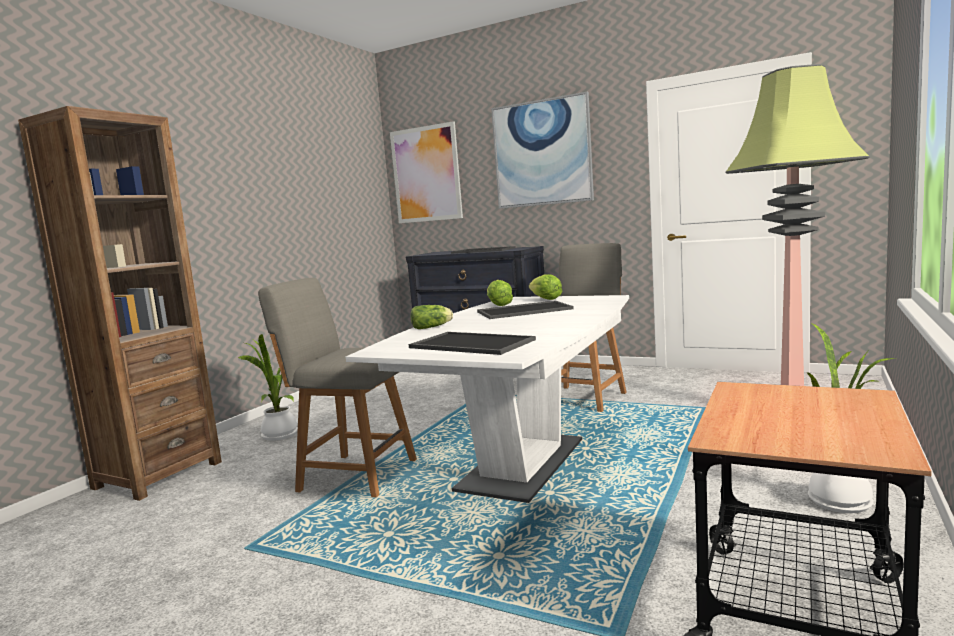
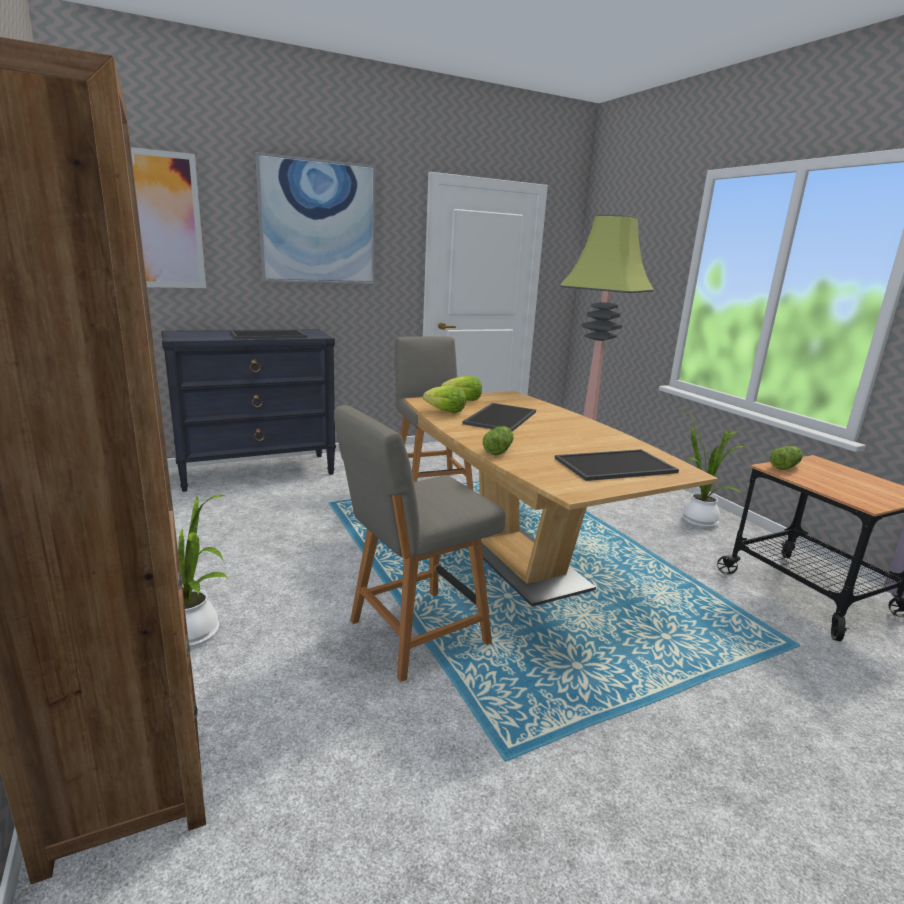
camera: 55 degrees left, 10 degrees up
white dining table [346,295,629,503] -> brown dining table [404,391,718,606]
none -> lettuce [770,446,803,470]

